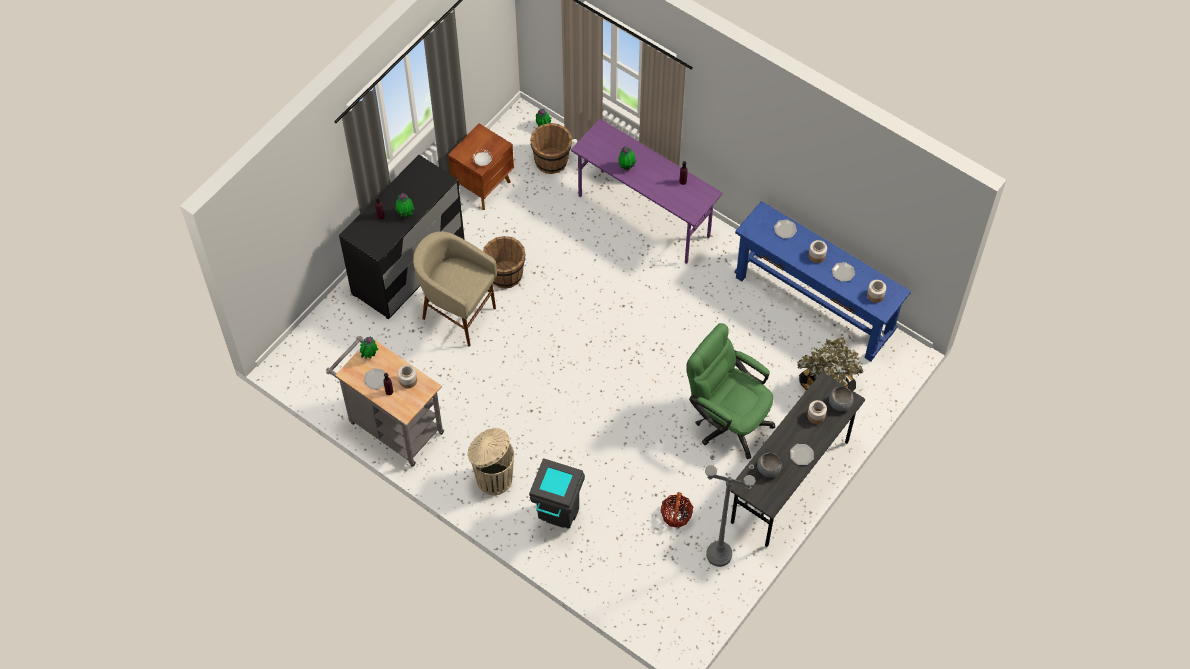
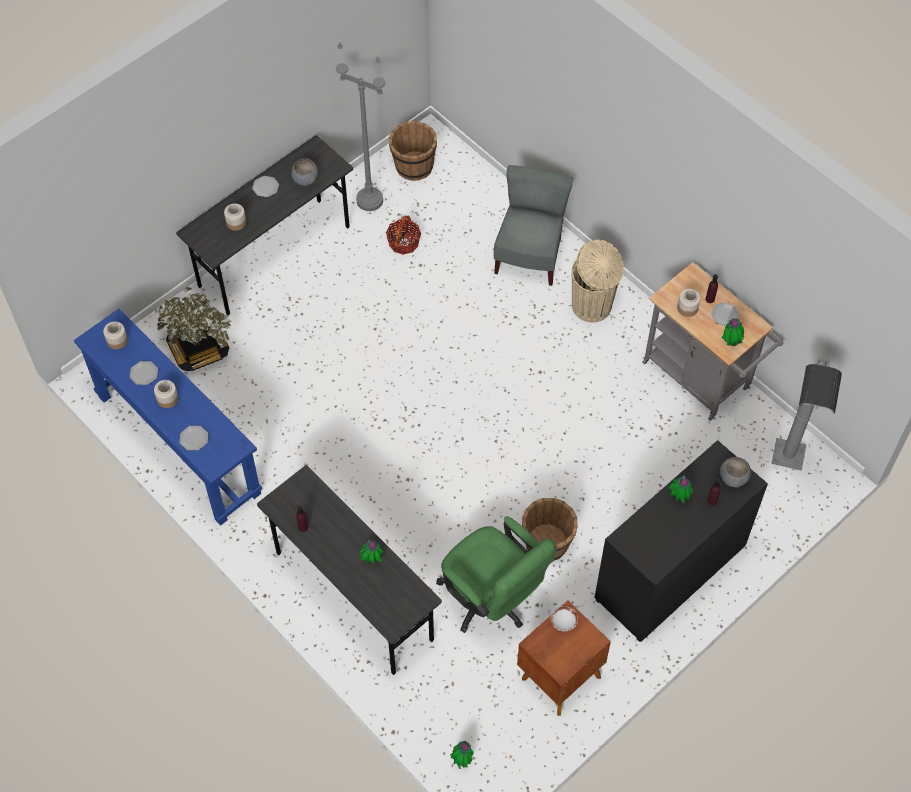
camera: 170 degrees left, 0 degrees up
beige stool [413,231,497,346] -> none
grey trash can [529,458,585,529] -> grey chair [494,165,573,286]
brown bucket [530,123,572,174] -> brown bucket moved to [389,121,437,181]
purple desk [571,119,722,264] -> grey desk [257,465,442,675]
green office chair [686,323,775,459] -> green office chair moved to [436,516,556,633]
grey bowl [829,387,854,411] -> grey bowl moved to [720,457,751,487]
none -> grey floor lamp [771,359,842,471]

